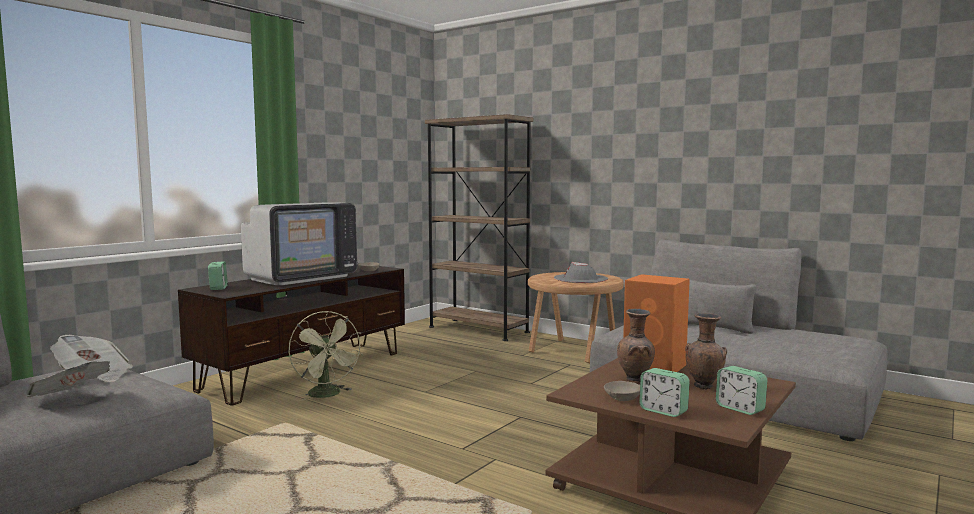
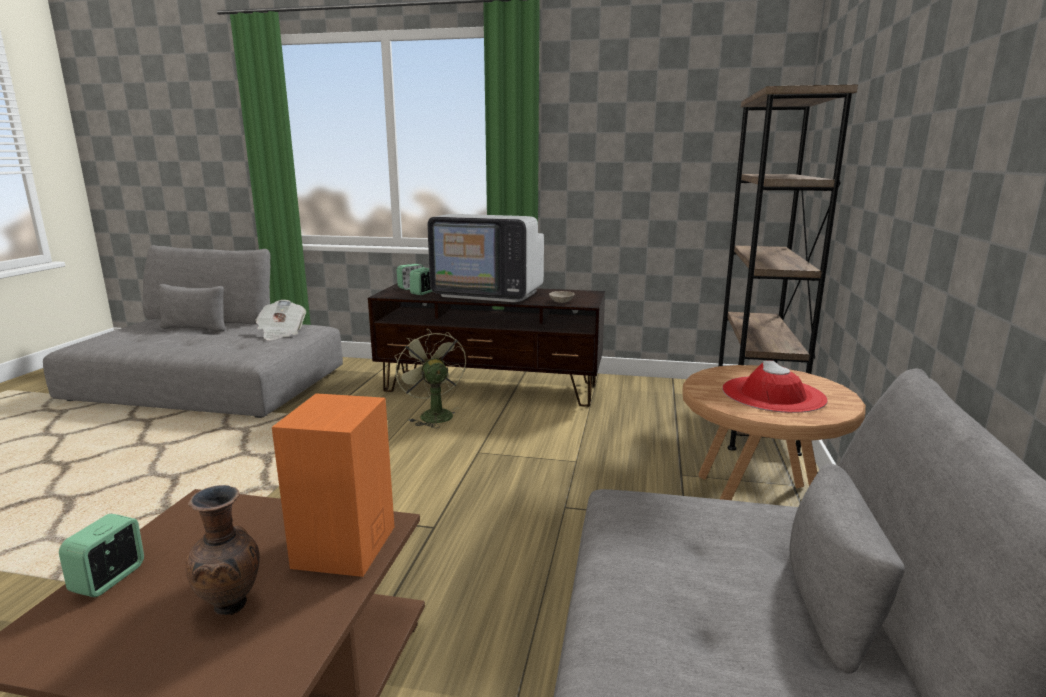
camera: 65 degrees right, 10 degrees up
newspaper [26,361,110,397] -> none
green fan [289,311,363,401] -> green fan turned 120 degrees clockwise [394,329,466,428]
grey hat [554,262,608,283] -> red hat [722,361,828,413]
beige bowl [604,381,640,401] -> none
brown vase [617,309,655,382] -> none
alarm clock [716,366,767,415] -> alarm clock moved to [410,267,433,295]

